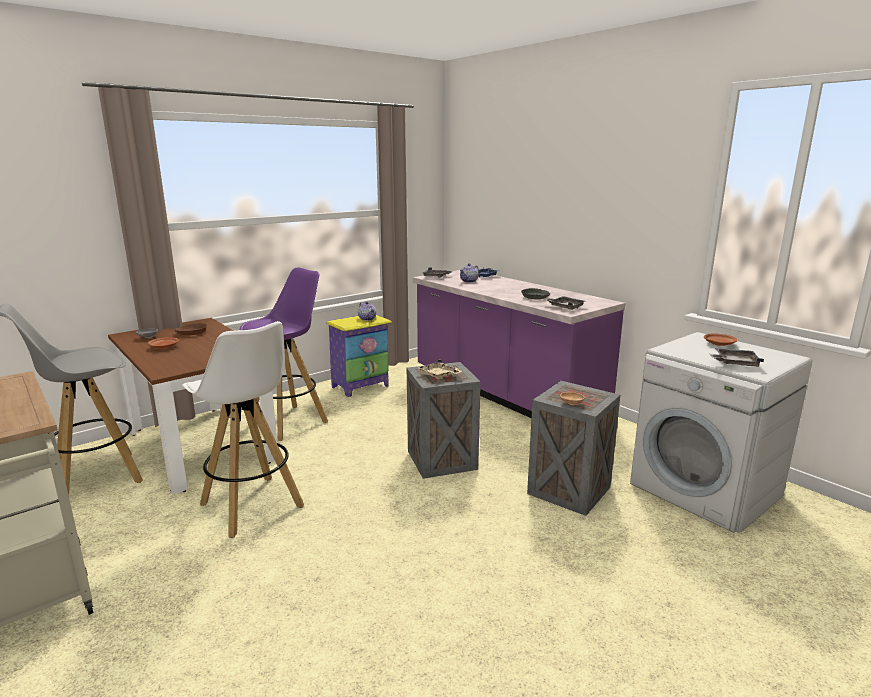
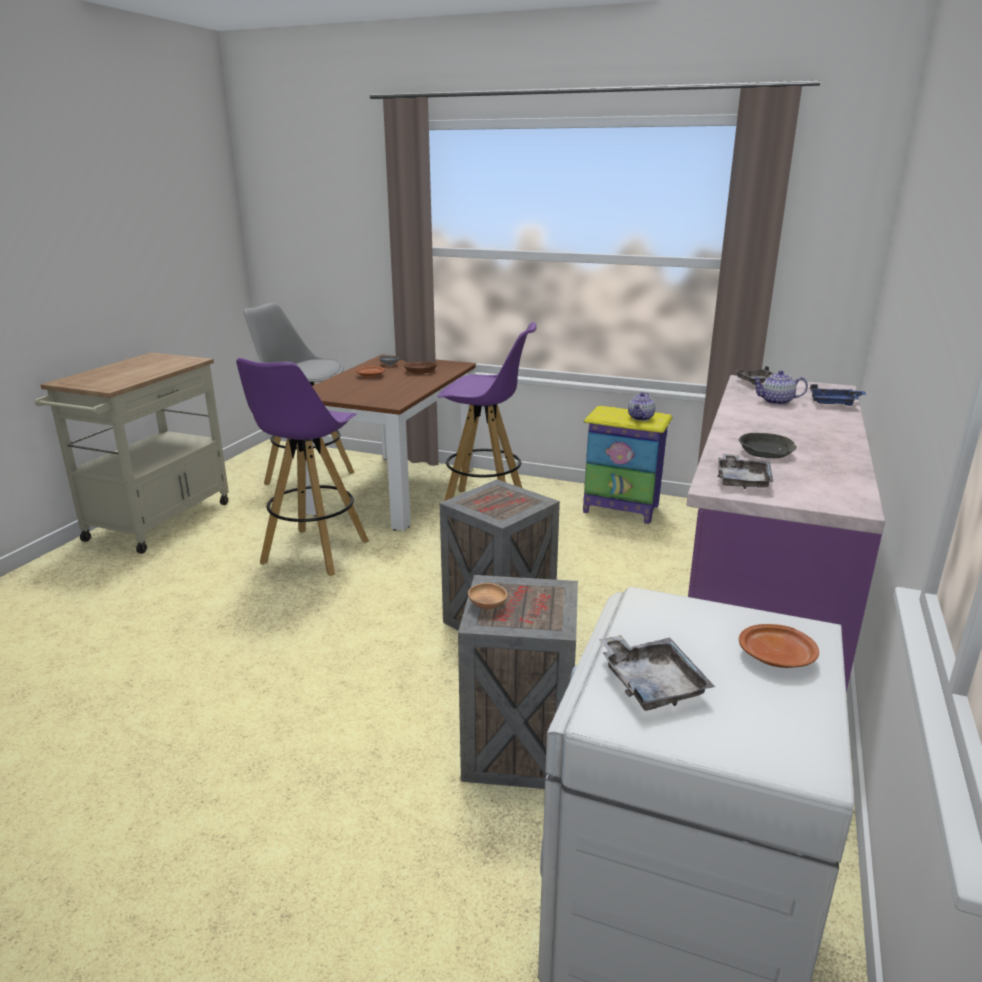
camera: 60 degrees right, 5 degrees up
white stool [182,321,304,538] -> purple stool [236,358,369,576]
beige tray [417,359,462,379] -> none

